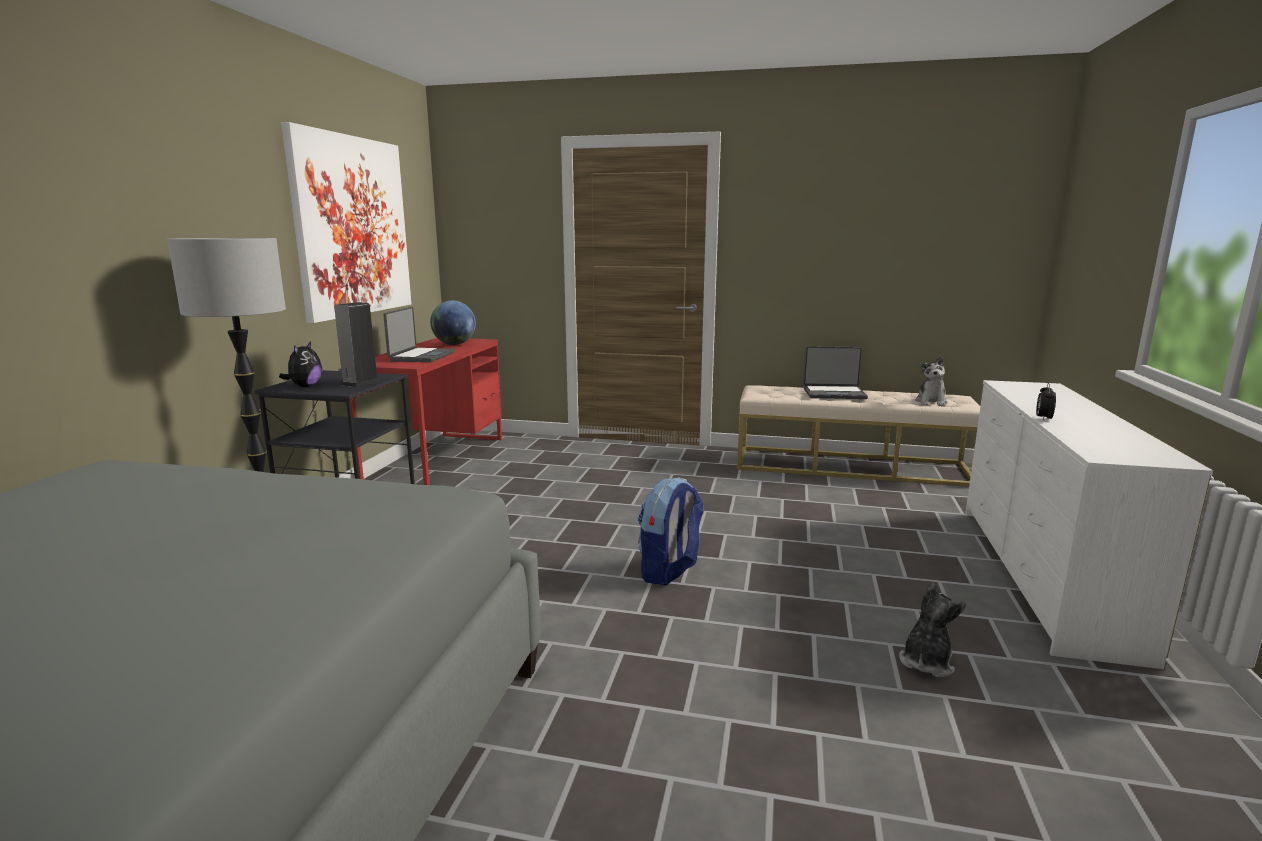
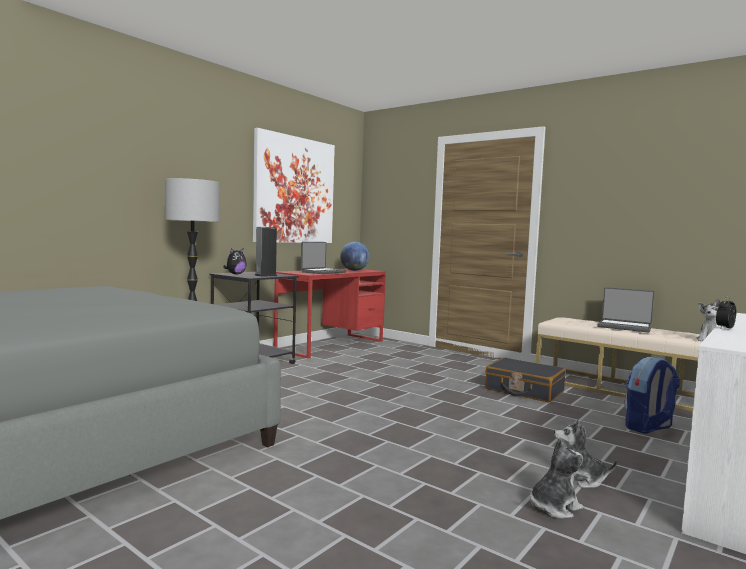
camera: 25 degrees right, 10 degrees down
backpack [638,477,704,585] -> backpack moved to [624,357,680,434]
none -> black suitcase [485,358,566,403]
none -> plush toy [554,420,617,488]

